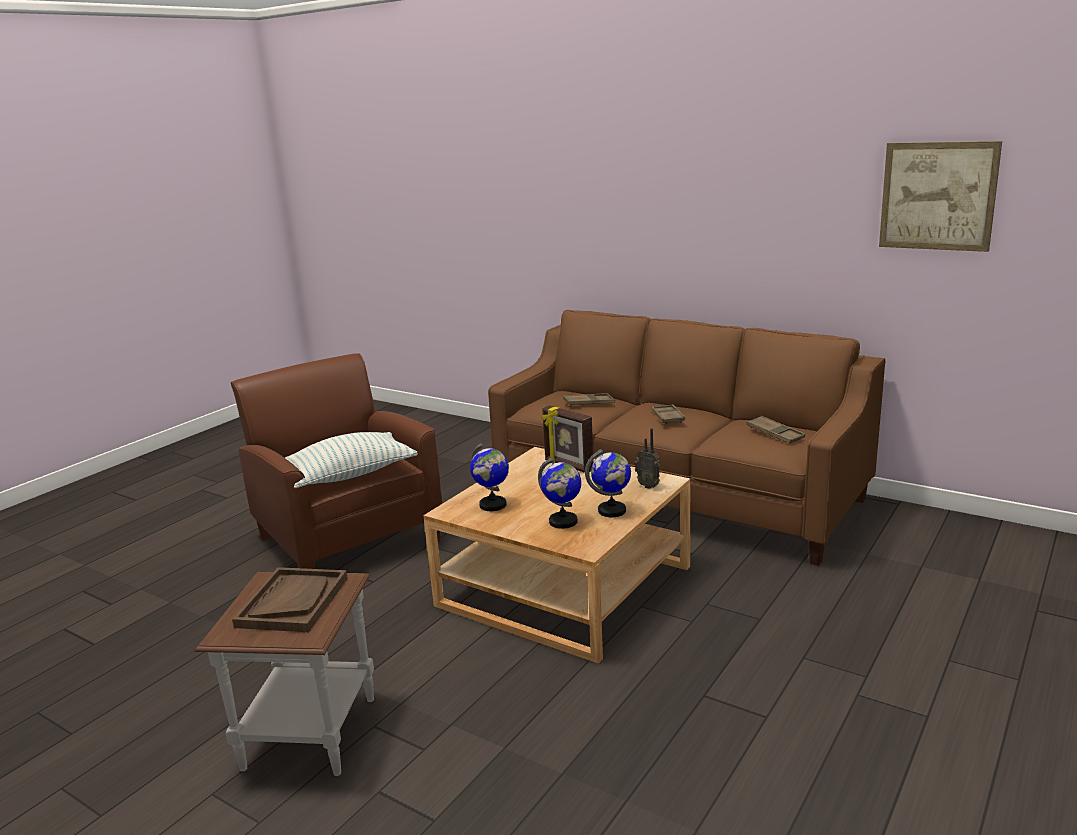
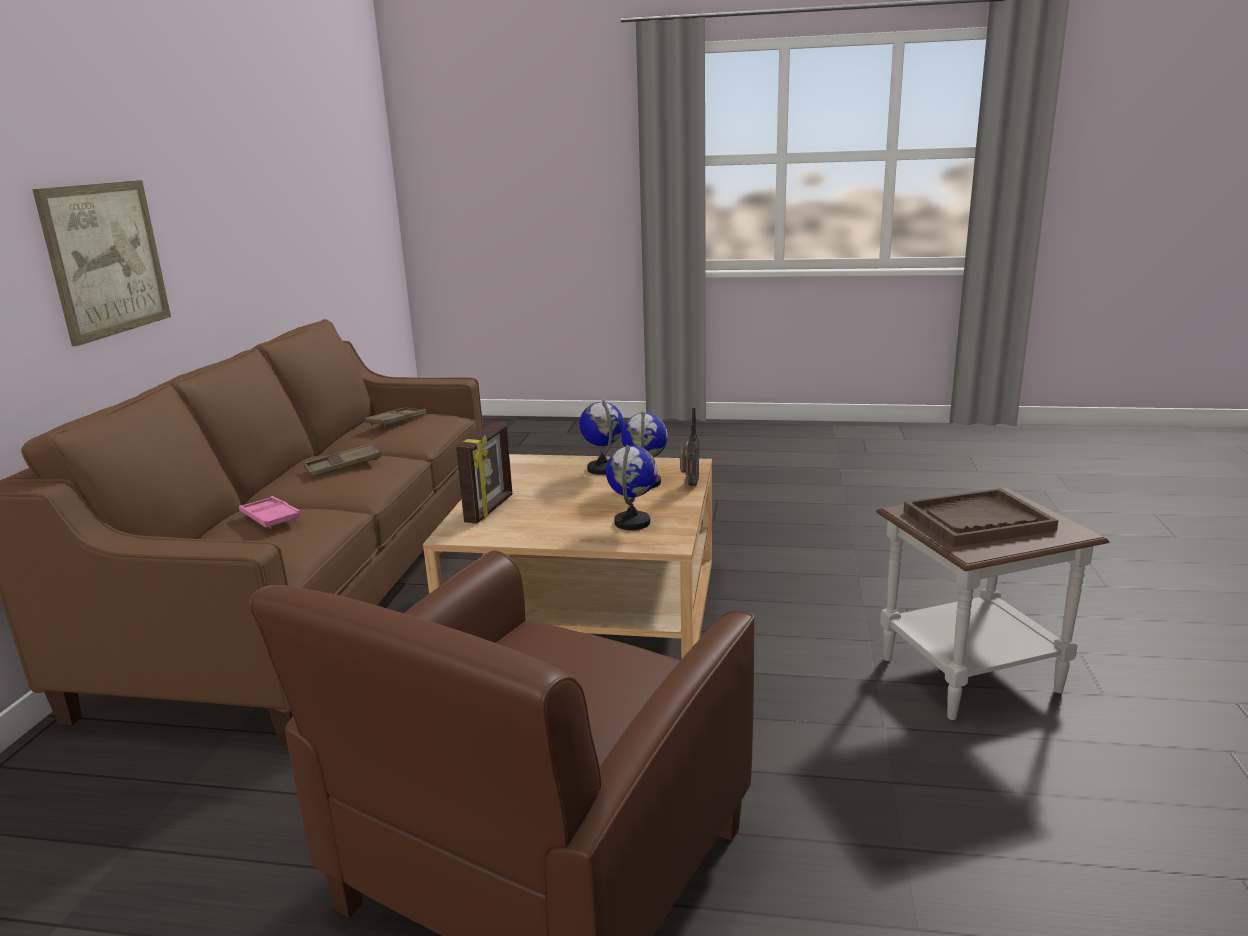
camera: 115 degrees left, 0 degrees up
pillow [285,432,418,488] -> none
brown tray [563,393,615,406] -> pink tray [239,496,301,529]
radio [635,428,660,489] -> radio moved to [680,407,699,486]
picture [879,141,1002,252] -> picture moved to [32,180,171,346]

